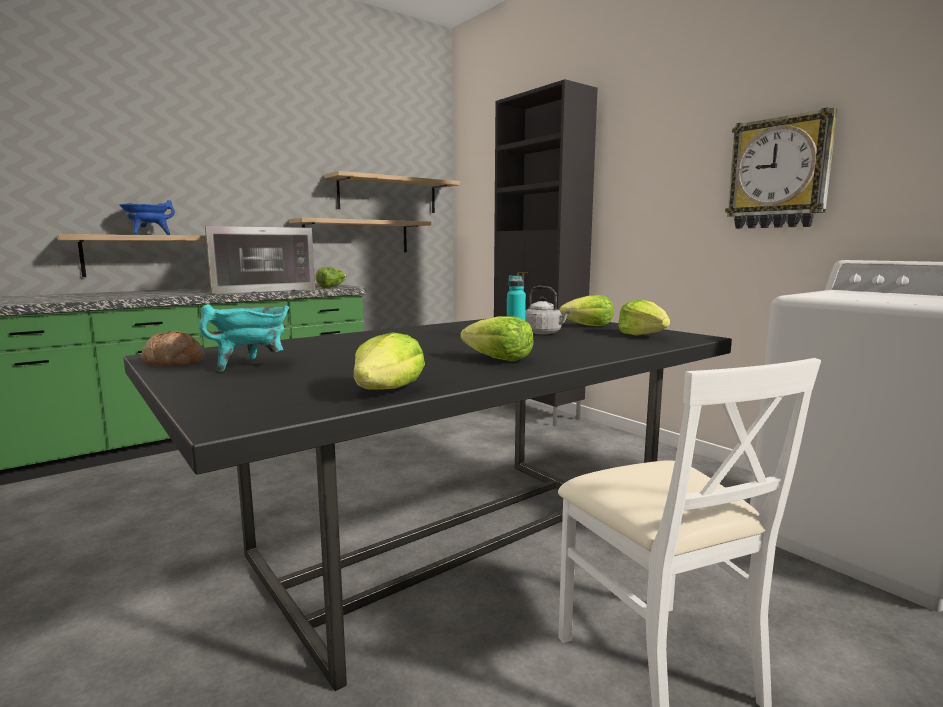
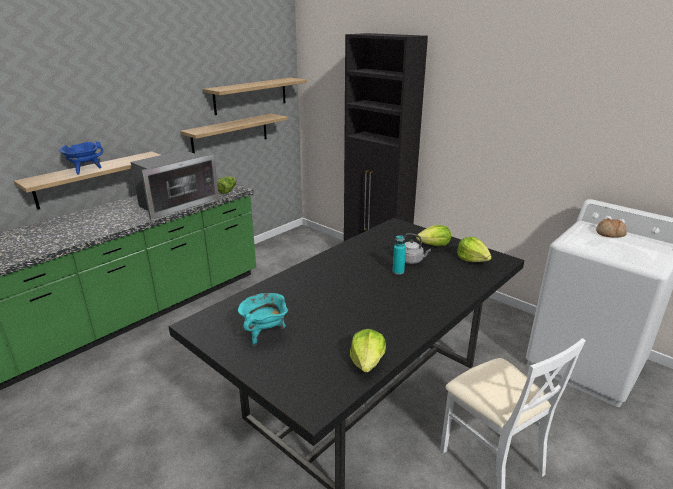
camera: 10 degrees left, 15 degrees up
bread [141,331,204,366] -> bread moved to [596,218,627,238]
lettuce [461,316,533,361] -> none
wall clock [725,108,838,229] -> none

